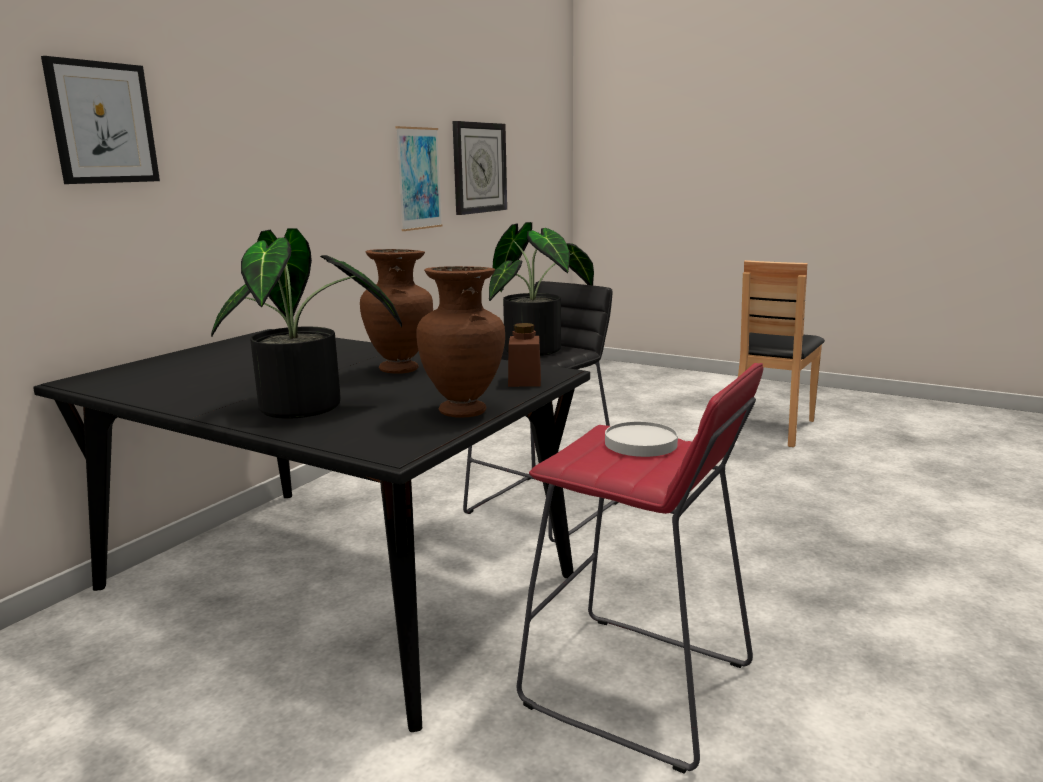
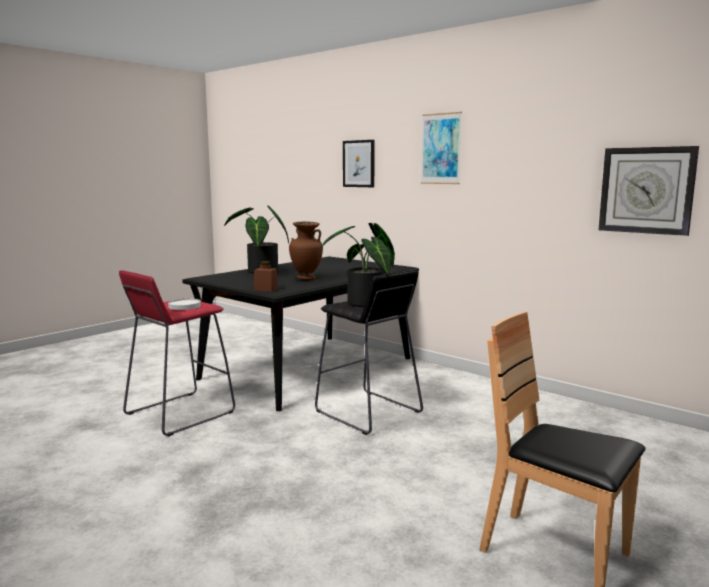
camera: 100 degrees right, 5 degrees down
picture [396,126,443,231] -> picture moved to [421,112,462,184]
brown vase [416,266,505,417] -> none

